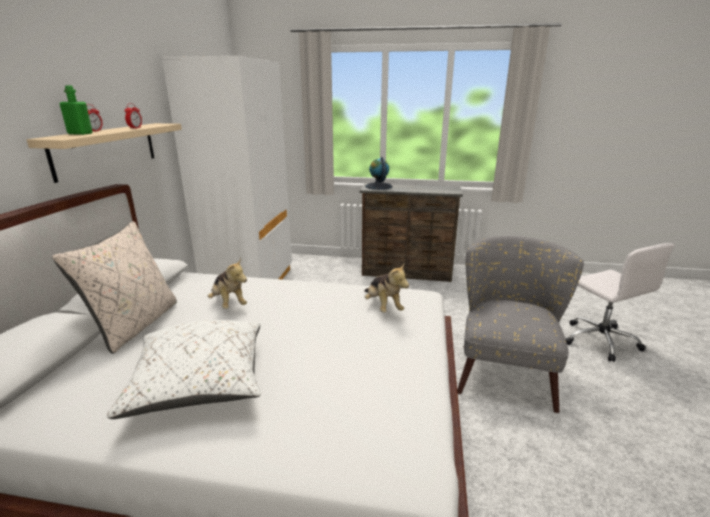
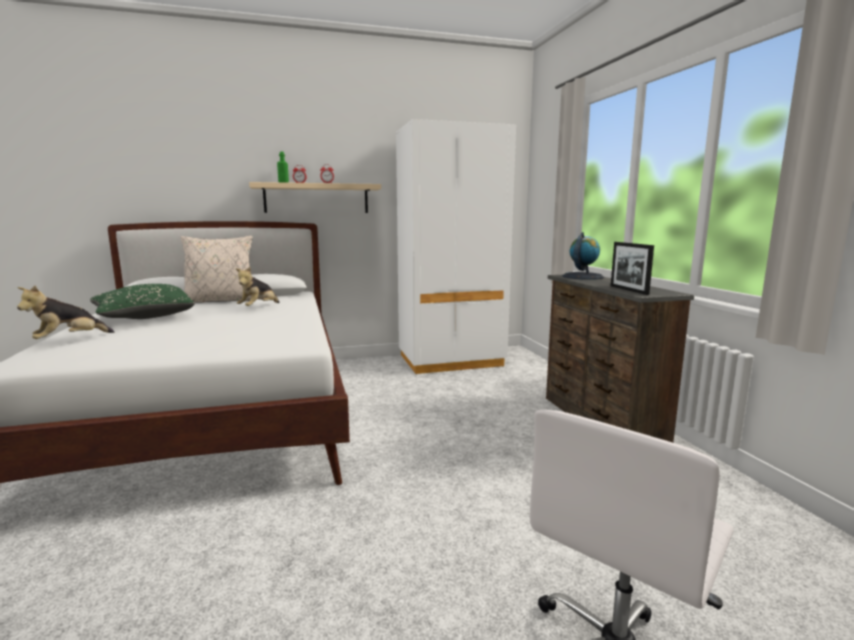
camera: 65 degrees right, 10 degrees down
white pillow [107,320,261,419] -> green pillow [90,284,195,319]
plush toy [364,264,409,313] -> plush toy moved to [17,285,114,339]
grey armchair [457,236,584,413] -> none
none -> picture frame [611,242,654,295]

